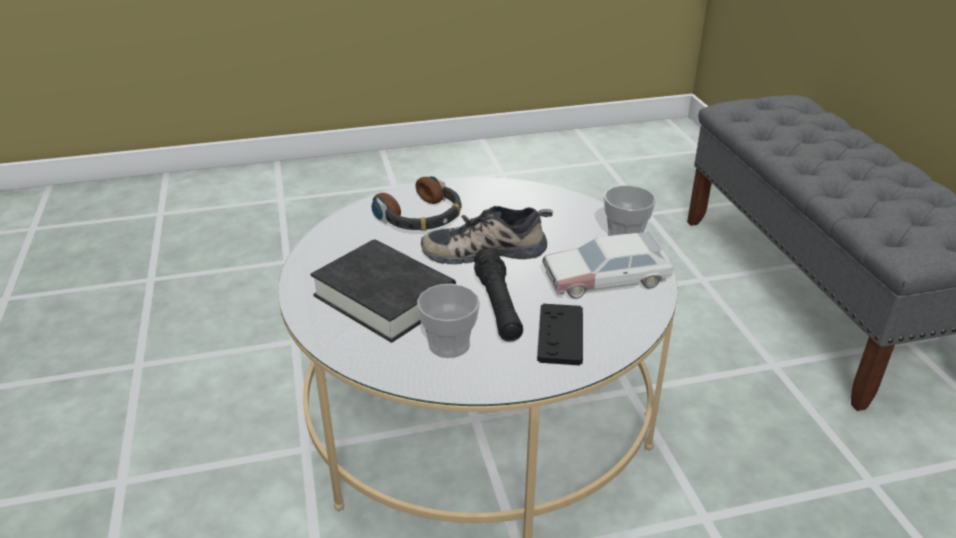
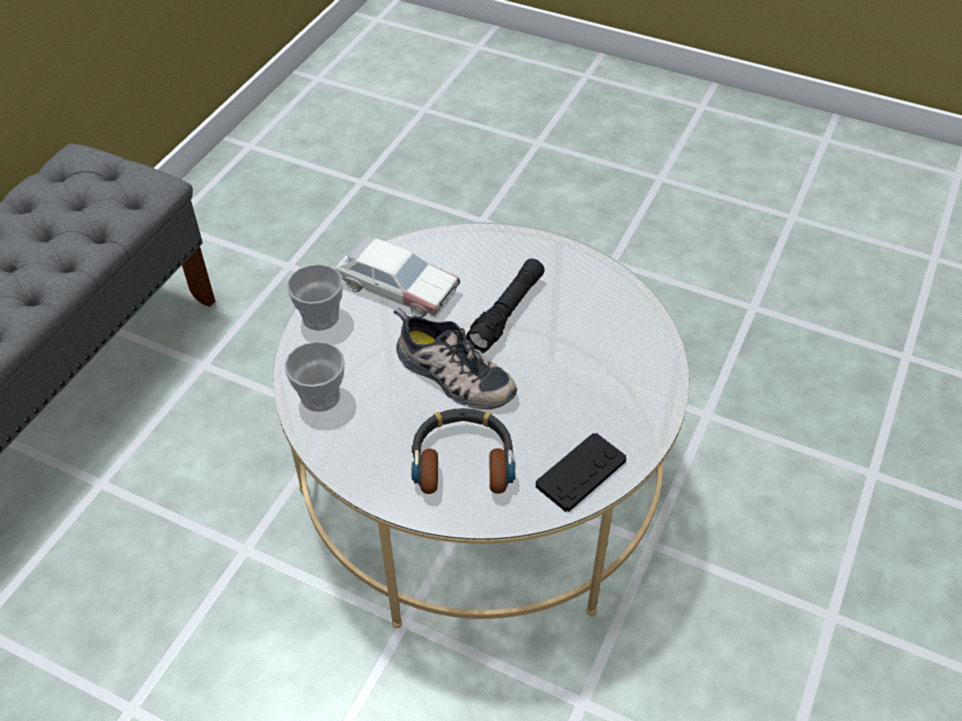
camera: 140 degrees left, 15 degrees up
black book [310,240,456,343] -> none
cup [417,284,480,358] -> cup moved to [284,341,345,412]
black game controller [537,304,583,365] -> black game controller moved to [536,433,626,512]

